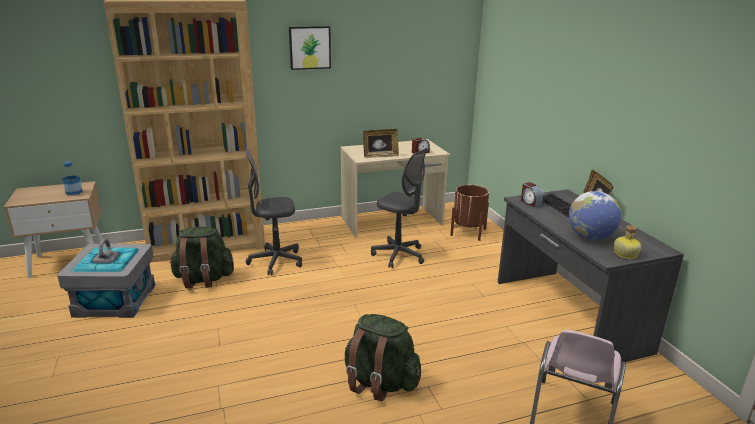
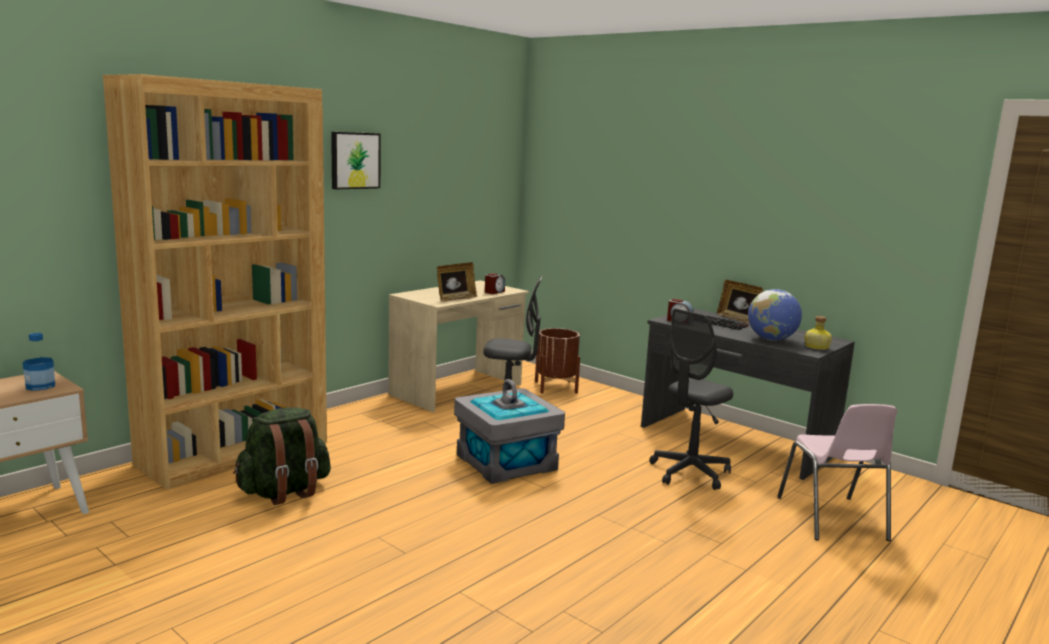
camera: 30 degrees left, 10 degrees down
grey storage box [57,238,155,318] -> grey storage box moved to [454,379,565,484]
grey office chair [245,148,302,275] -> grey office chair moved to [649,308,733,490]
green backpack [345,314,421,401] -> none

